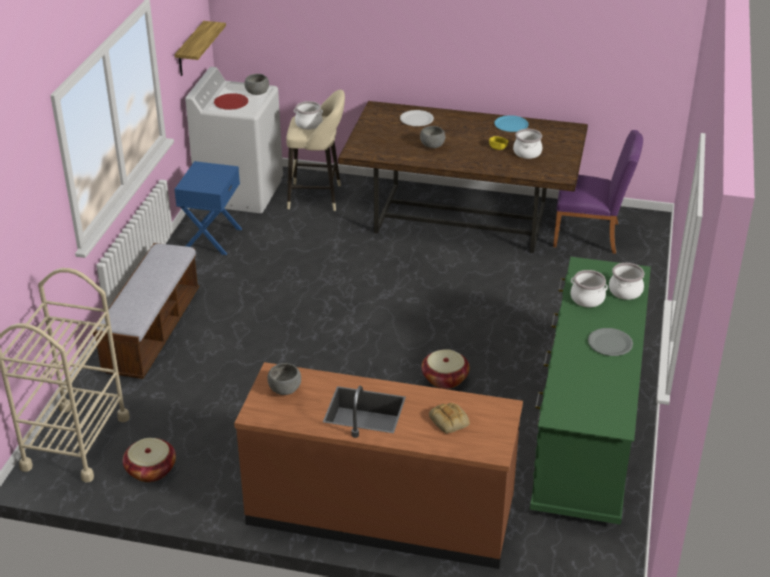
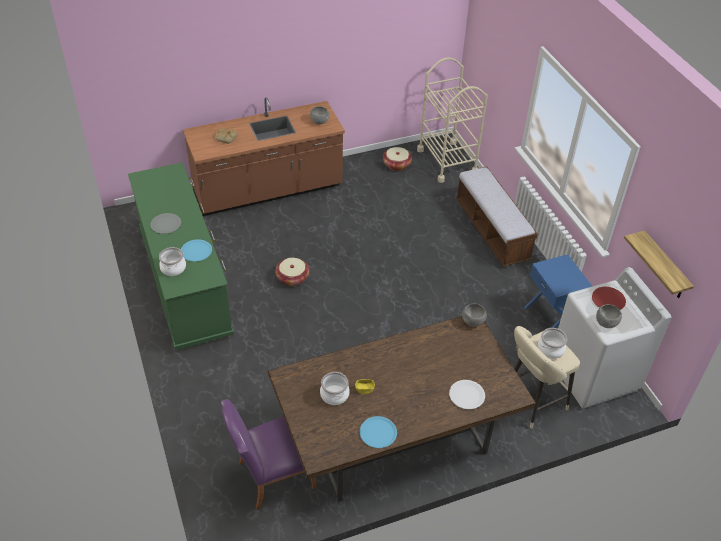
camera: 145 degrees right, 10 degrees up
grey bowl [420,126,445,148] -> grey bowl moved to [462,304,487,327]
cooking pot [571,270,608,307] -> blue plate [181,239,212,261]

